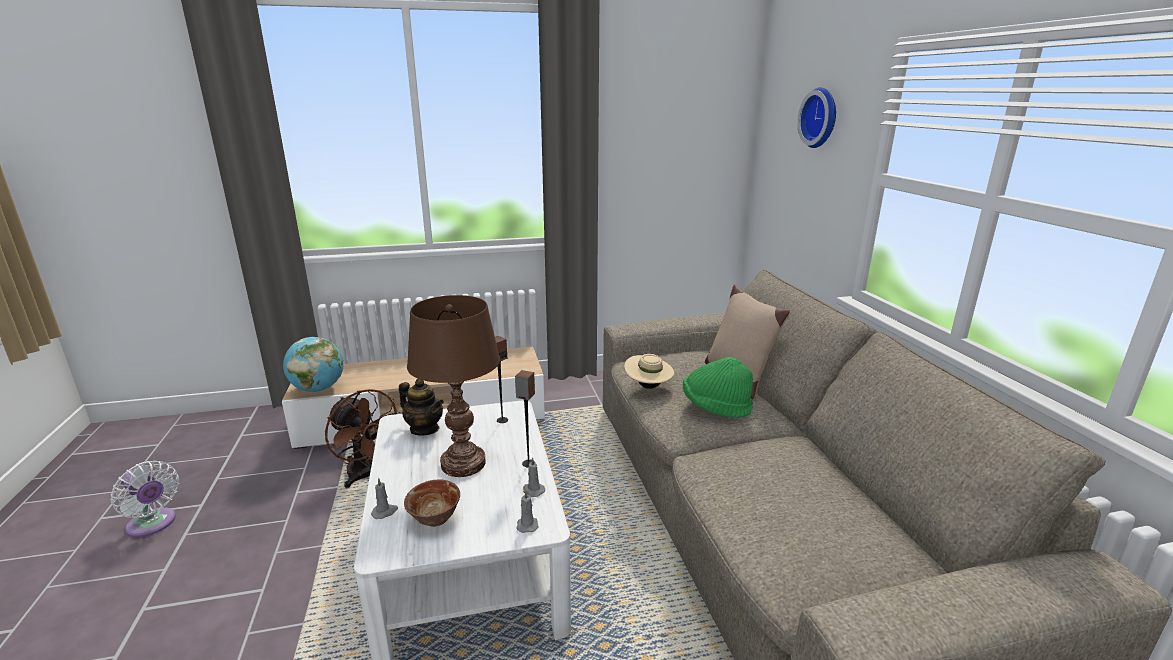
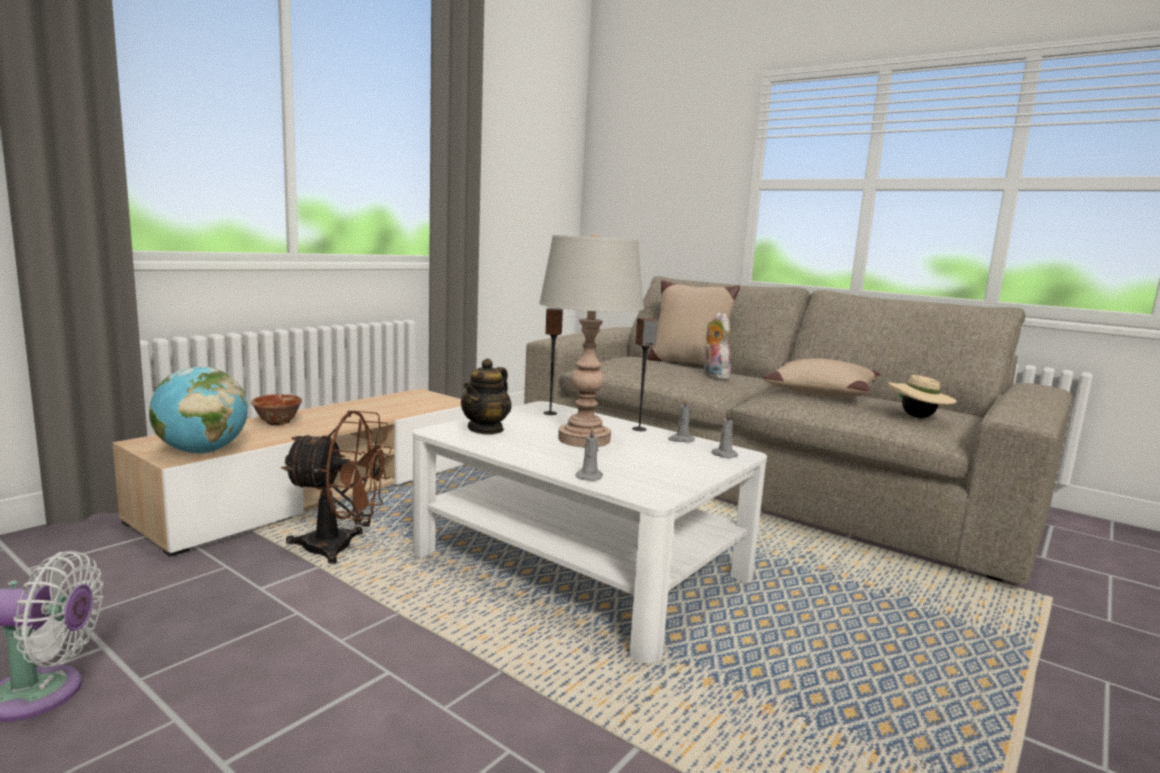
camera: 40 degrees left, 10 degrees down
teapot [399,379,444,436] -> teapot turned 120 degrees clockwise [461,358,512,435]
bowl [404,479,460,527] -> bowl moved to [251,394,302,425]
brown table lamp [407,295,500,477] -> grey table lamp [539,234,644,447]
beige hat [624,354,674,389] -> beige hat moved to [888,375,956,418]
green hat [683,357,753,418] -> plush toy [704,312,731,379]
wall clock [797,87,836,148] -> none
none -> beige pillow [763,358,880,398]

